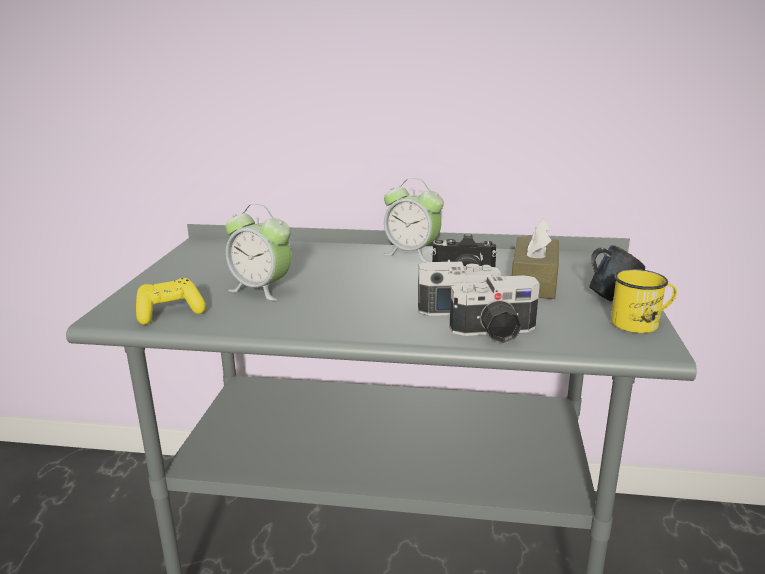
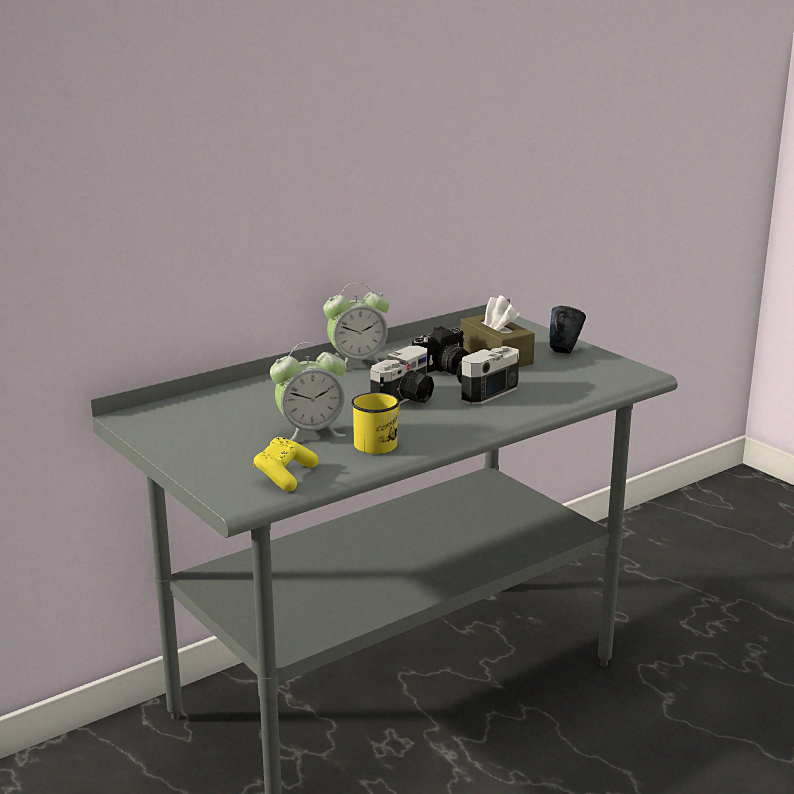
camera: 45 degrees left, 0 degrees up
camera [450,275,540,343] -> camera moved to [370,345,434,404]
yellow mug [611,269,677,333] -> yellow mug moved to [351,392,400,454]

